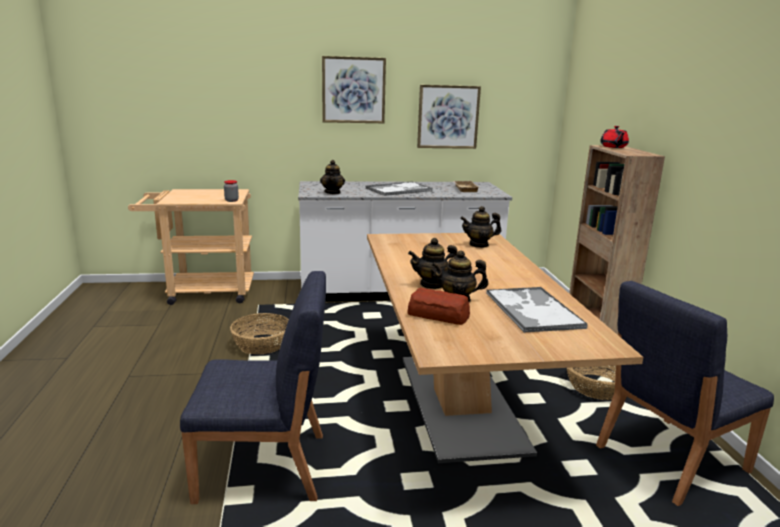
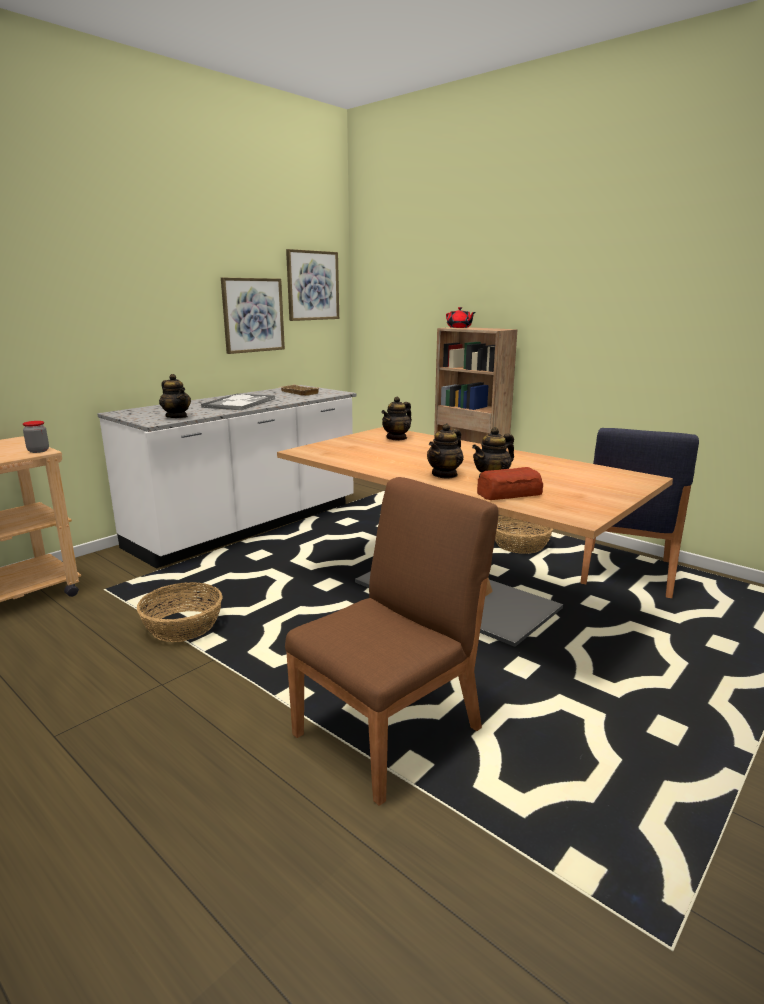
camera: 40 degrees left, 0 degrees up
blue chair [180,271,326,504] -> brown chair [285,477,499,806]
picture [322,56,386,123] -> picture moved to [286,249,339,321]
tray [486,287,588,333] -> none

